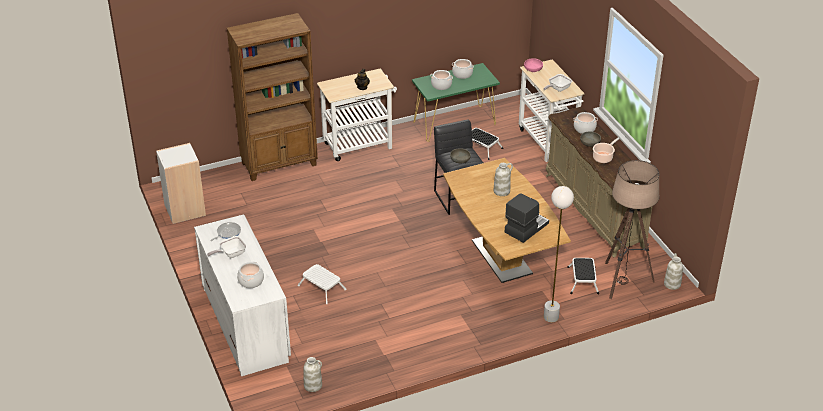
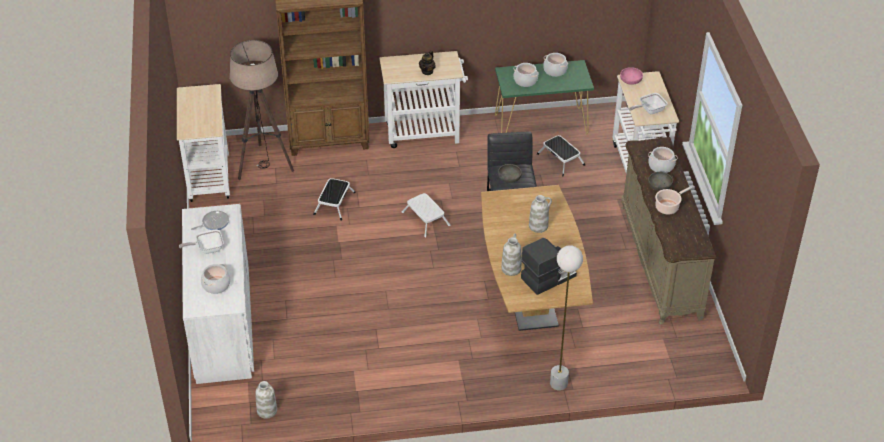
camera: 15 degrees right, 5 degrees up
bookcase [156,143,206,224] -> white cart [177,84,230,202]
white step ladder [298,264,347,304] -> white step ladder moved to [401,193,450,237]
black step ladder [568,258,599,295] -> black step ladder moved to [313,178,356,220]
floor lamp [605,160,659,299] -> floor lamp moved to [230,40,294,180]
white vase [664,253,683,290] -> white vase moved to [501,233,522,276]

